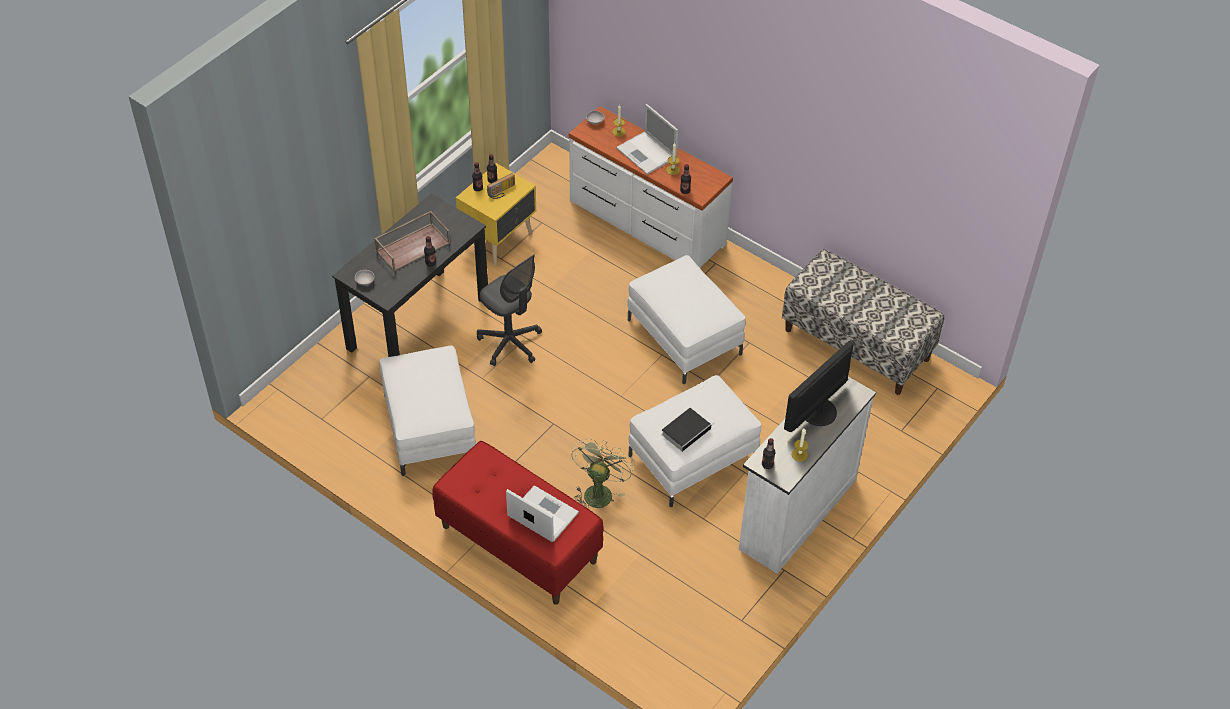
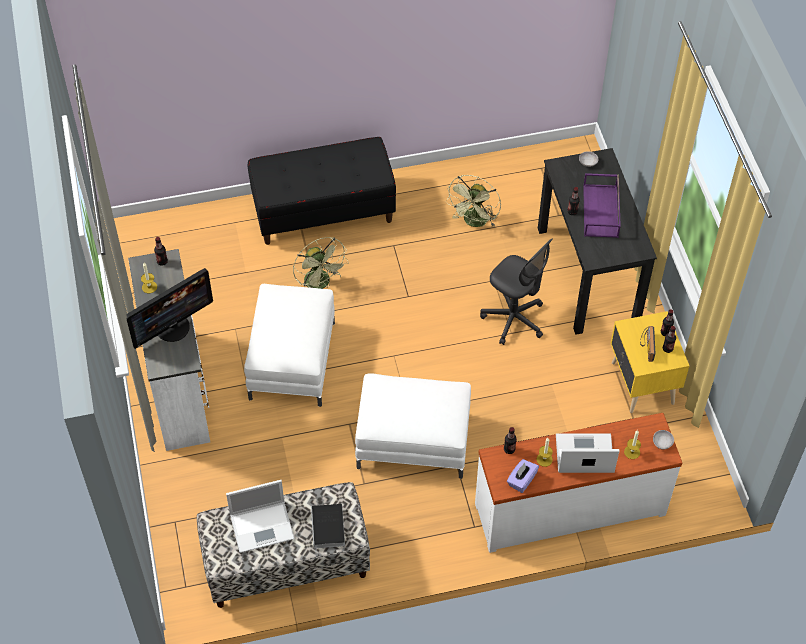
camera: 130 degrees right, 5 degrees up
brown tray [374,211,450,272] -> purple tray [583,173,621,238]
white ottoman [380,346,476,476] -> green fan [446,175,501,227]
red bench [433,441,604,605] -> black bench [248,137,396,245]
grey office chair [477,255,542,366] -> grey office chair turned 135 degrees counterclockwise [480,238,553,345]
laptop [506,485,579,542] -> laptop moved to [226,480,294,553]
book [661,408,715,452] -> book moved to [311,504,345,556]
monitor [784,341,854,432] -> monitor turned 60 degrees clockwise [126,268,213,349]
none -> purple tissue box [507,459,539,493]

